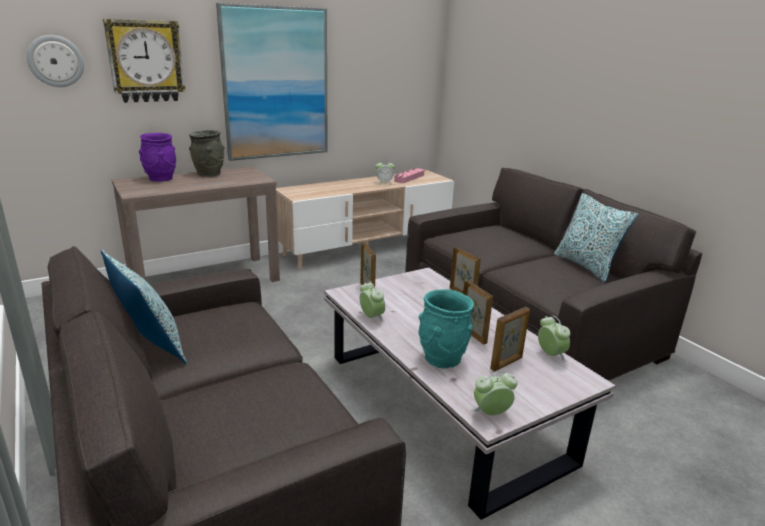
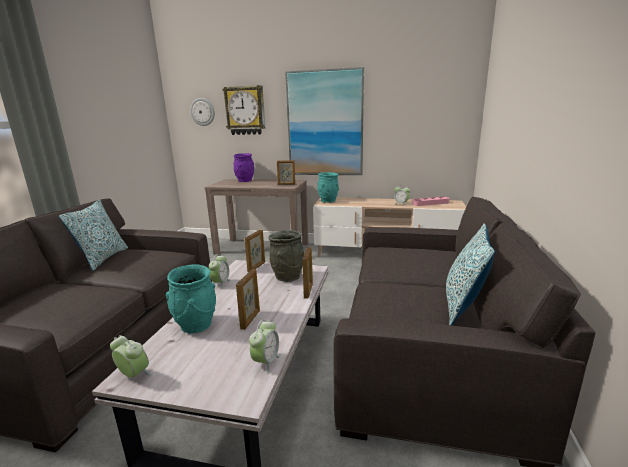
camera: 45 degrees right, 5 degrees down
grey vase [189,130,225,177] -> grey vase moved to [268,230,305,282]
picture frame [490,307,530,371] -> picture frame moved to [277,160,295,185]
none -> turquoise vase [317,172,339,203]

